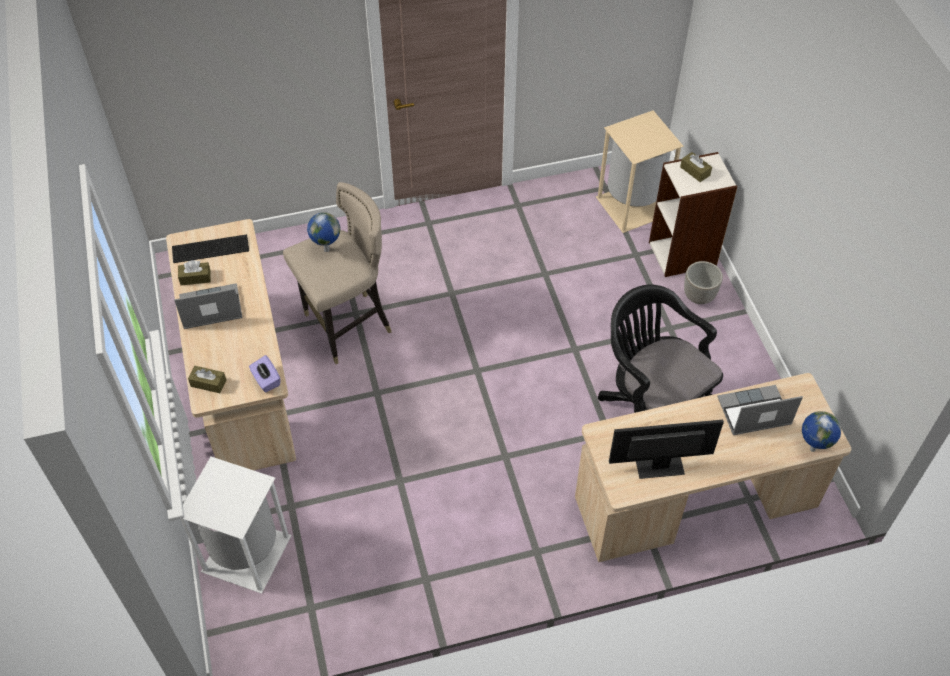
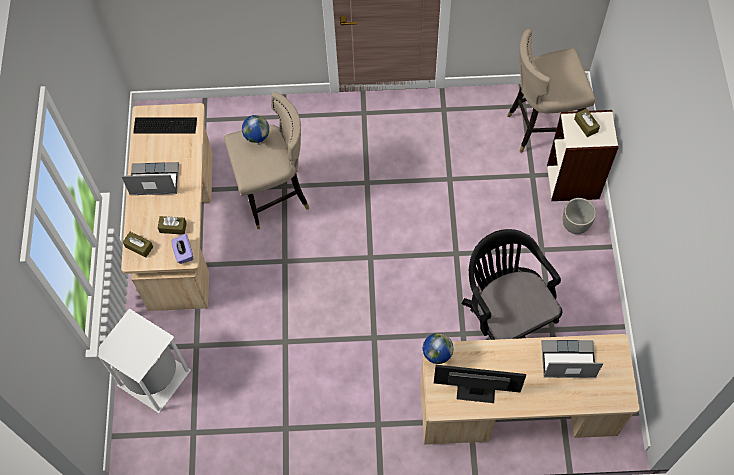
camera: 15 degrees right, 10 degrees up
brown tissue box [178,260,211,285] -> brown tissue box moved to [158,216,187,235]
beige trash can [596,110,684,233] -> beige stool [507,29,595,153]
globe [802,411,841,452] -> globe moved to [423,333,454,364]

